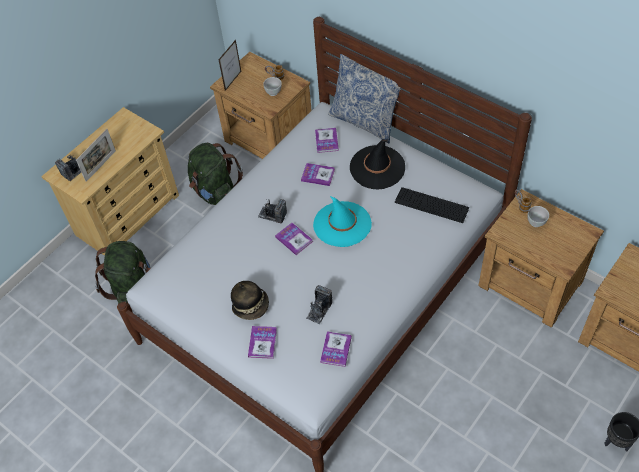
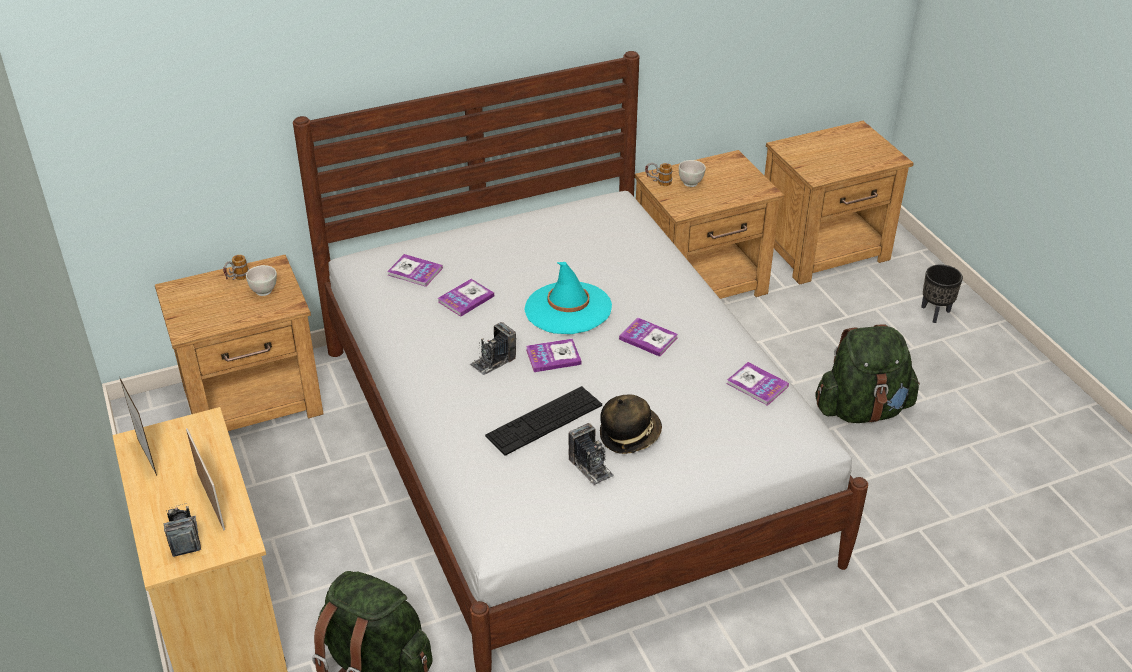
camera: 65 degrees left, 15 degrees down
green backpack [188,143,243,205] -> green backpack moved to [815,324,920,423]
picture frame [218,40,241,91] -> picture frame moved to [120,378,157,475]
book [248,326,277,359] -> book moved to [619,318,678,357]
camera [306,285,332,324] -> camera moved to [568,423,614,485]
pillow [328,54,401,143] -> none
black hat [350,139,405,189] -> none
keyboard [395,187,469,223] -> keyboard moved to [485,386,602,456]

